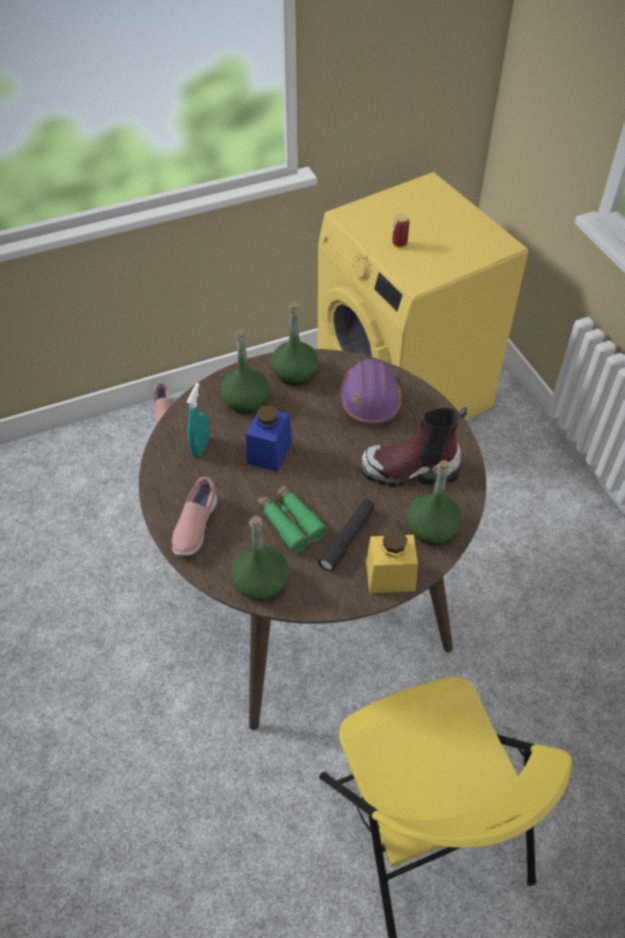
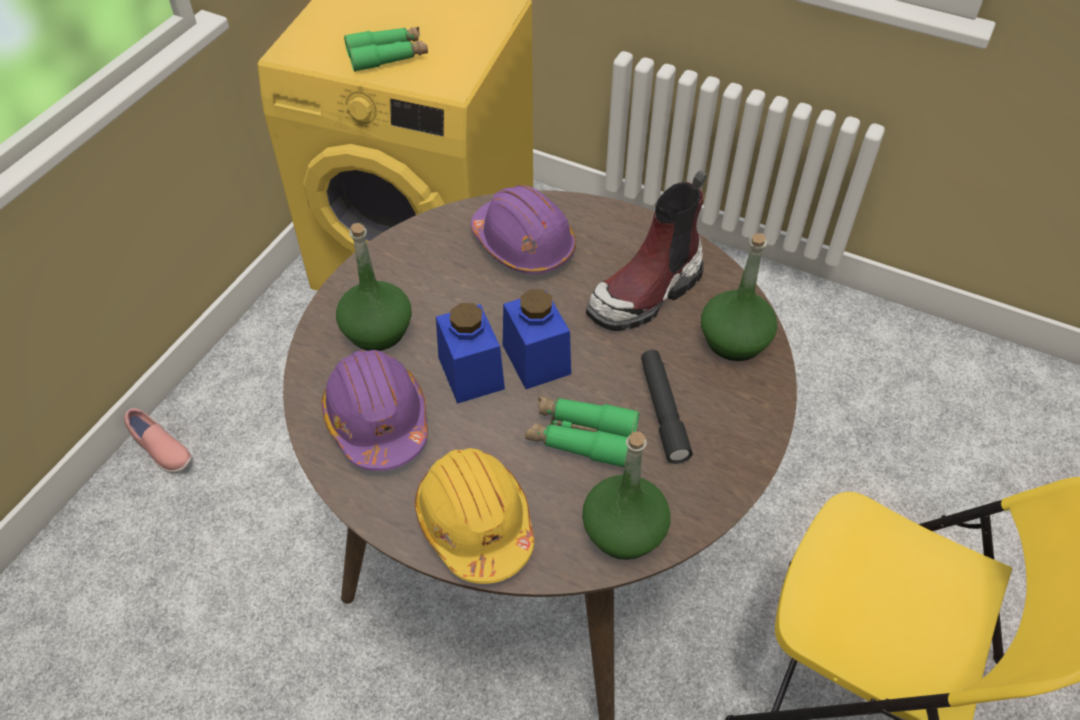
camera: 40 degrees left, 0 degrees up
pink shoe [172,477,217,556] -> yellow hard hat [415,448,534,584]
turquoise spray bottle [186,383,210,457] -> purple hard hat [321,350,428,471]
green bottle [271,302,319,386] -> none
yellow jar [366,530,418,593] -> none
can [392,214,410,248] -> green binoculars [344,27,428,72]
none -> blue jar [503,289,571,389]

